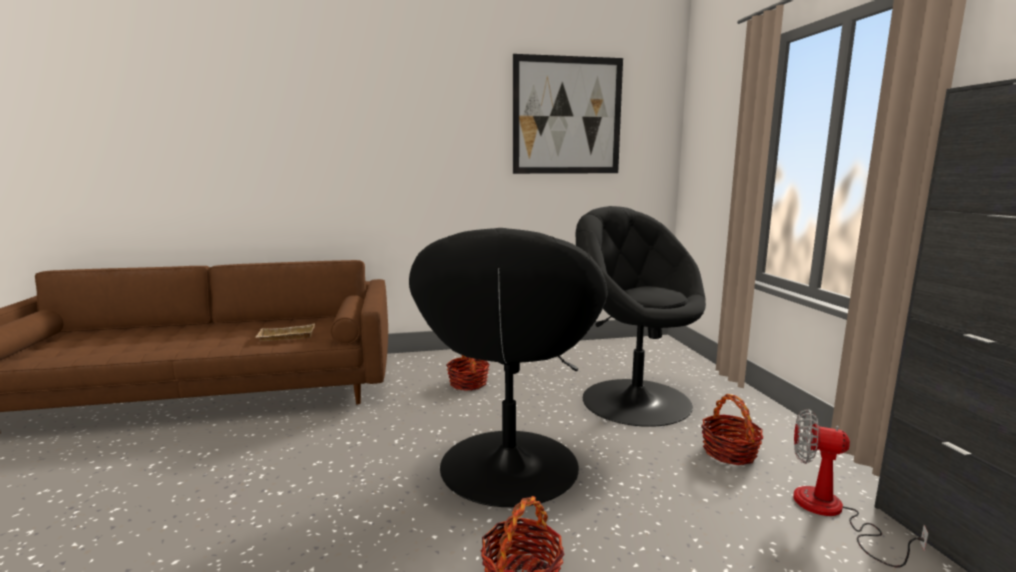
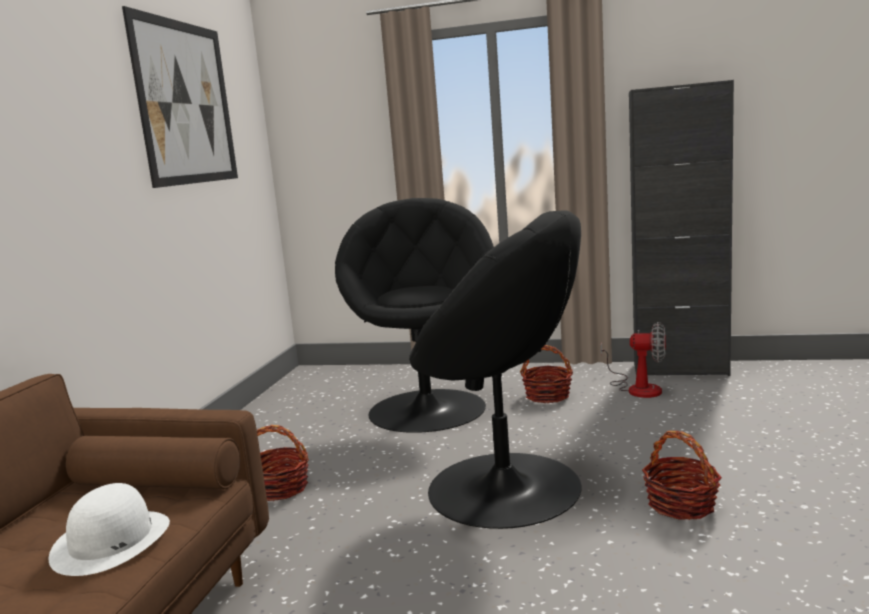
camera: 65 degrees left, 0 degrees up
beige tray [256,324,315,341] -> white hat [49,483,170,576]
black armchair [576,206,706,427] -> black armchair turned 105 degrees clockwise [335,198,494,433]
fan [793,409,928,568] -> fan turned 120 degrees counterclockwise [601,322,666,398]

